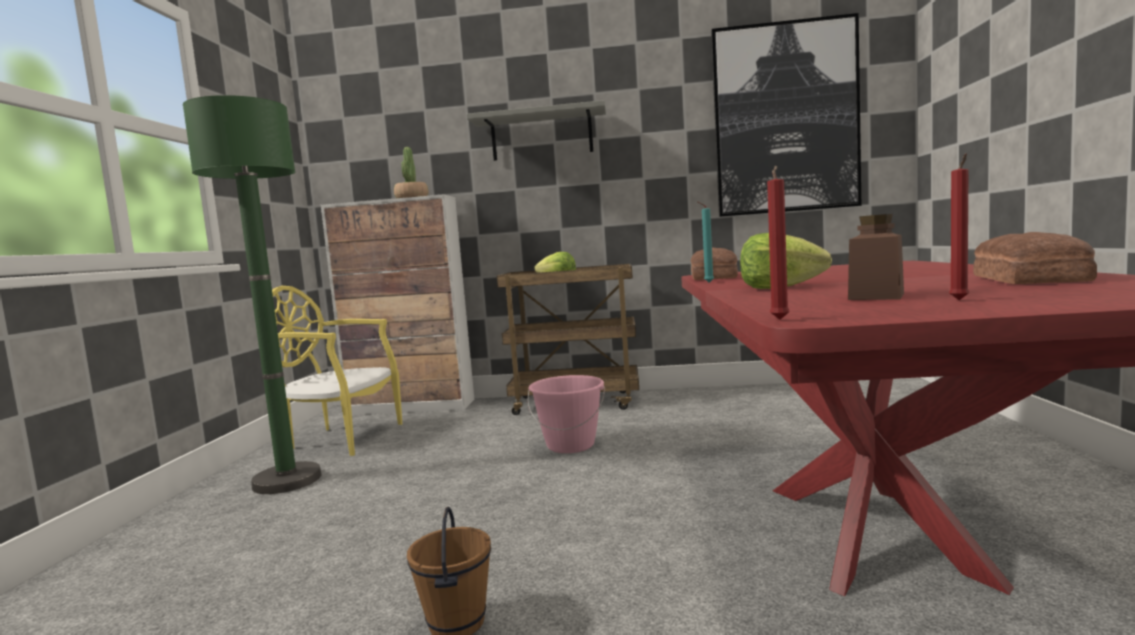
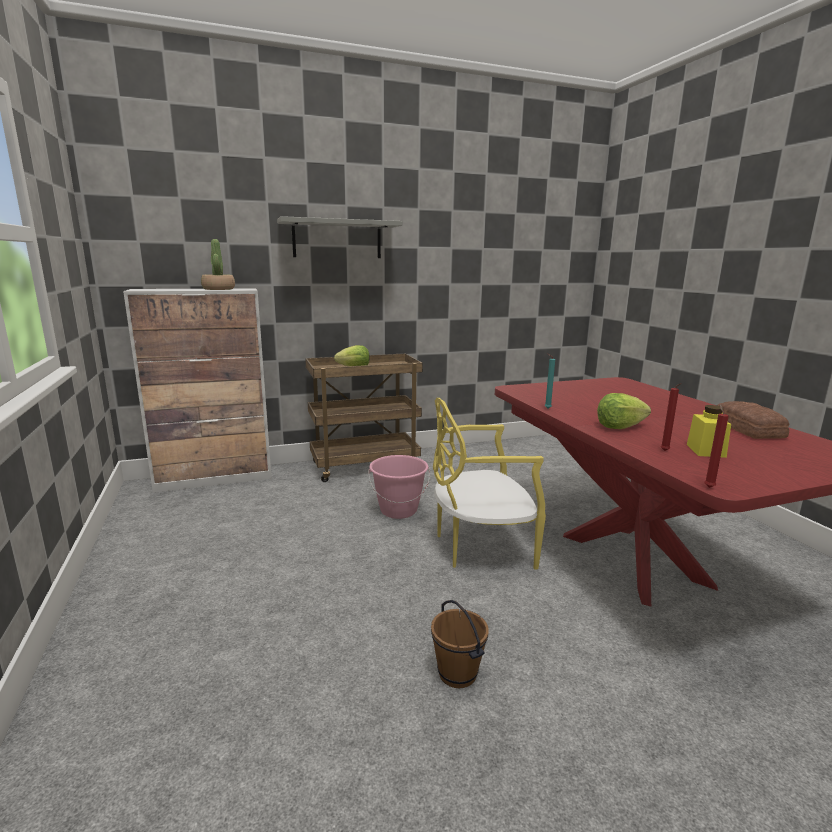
camera: 25 degrees left, 10 degrees up
green floor lamp [183,95,322,494] -> none
yellow chair [272,286,402,456] -> yellow chair moved to [433,398,546,570]
bread [691,248,738,280] -> none
picture [711,13,861,217] -> none
brown jar [848,214,904,300] -> yellow jar [687,405,731,458]
red candle [949,153,970,300] -> red candle moved to [661,383,681,451]

